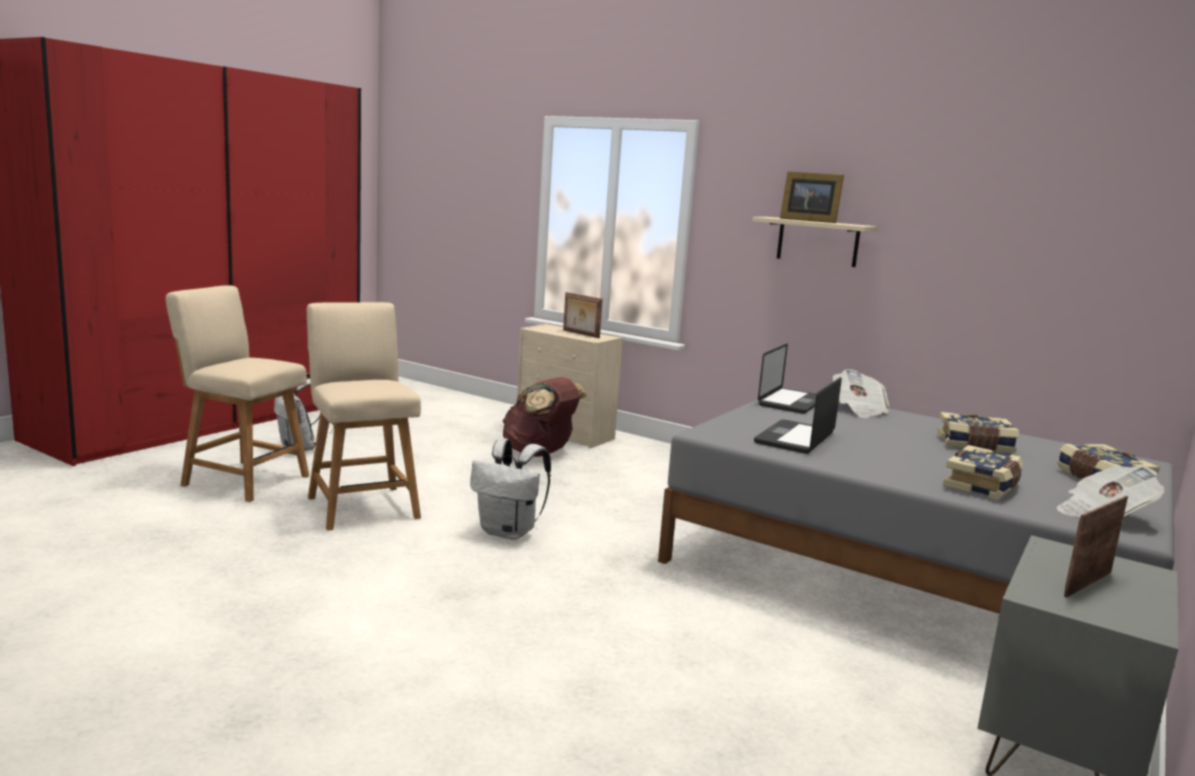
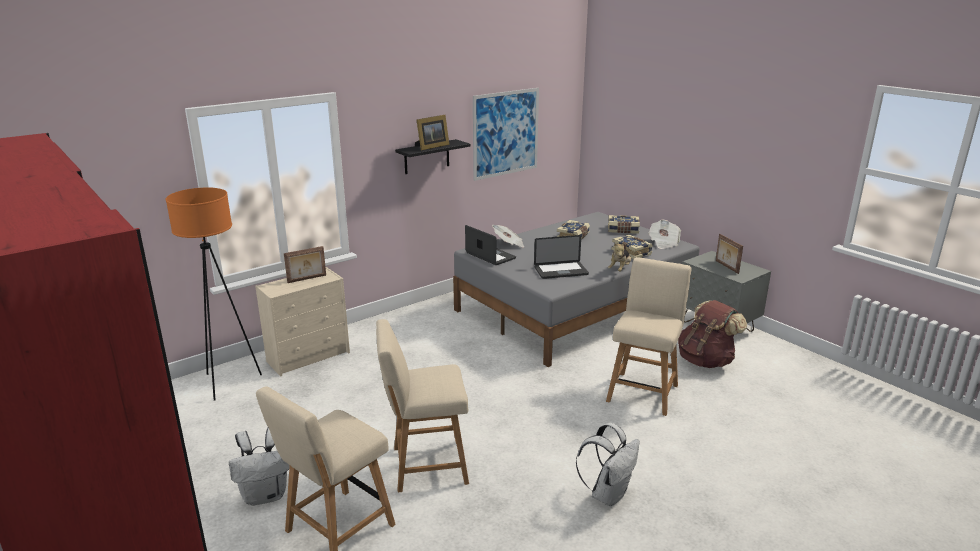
camera: 70 degrees left, 10 degrees up
white backpack [470,438,551,540] -> white backpack moved to [576,423,640,506]
brown backpack [503,377,587,457] -> brown backpack moved to [678,300,747,368]
beige shelf [752,217,877,267] -> black shelf [395,139,470,174]
laptop [754,377,842,454] -> laptop turned 60 degrees counterclockwise [534,235,589,279]
none -> orange floor lamp [166,187,262,400]
none -> picture [473,88,539,181]
none -> beige chair [606,257,692,416]
none -> plush toy [608,243,631,272]

